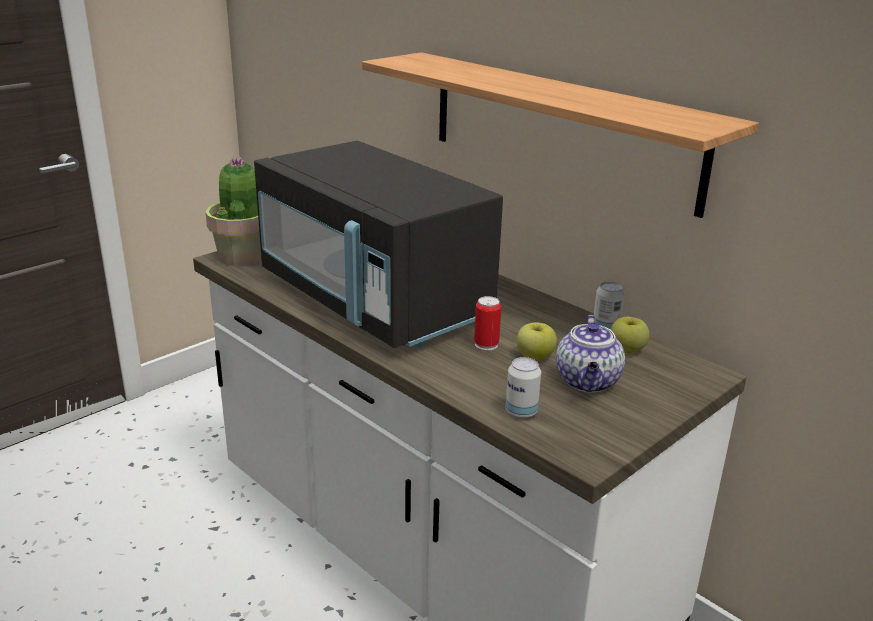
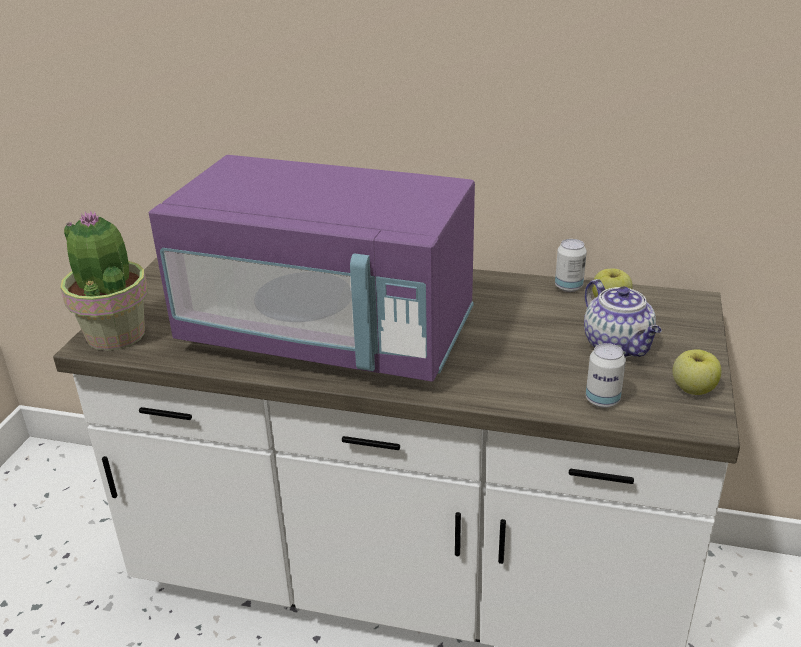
camera: 30 degrees left, 5 degrees up
black microwave [254,141,503,348] -> purple microwave [148,155,475,382]
shelf [362,52,759,218] -> none
can [474,296,501,351] -> none
apple [517,322,557,360] -> apple moved to [673,349,721,395]

